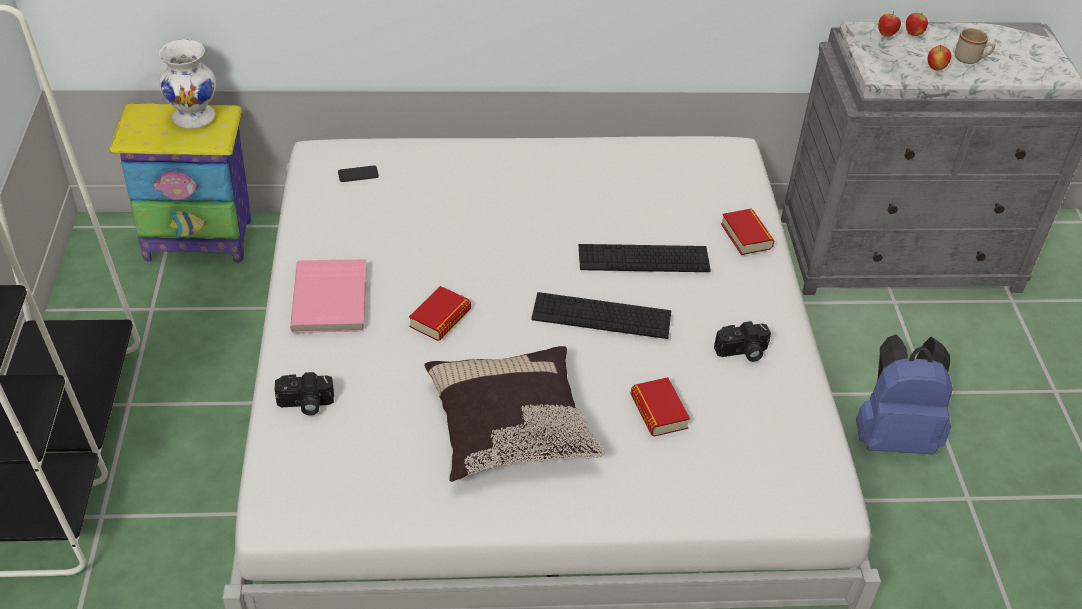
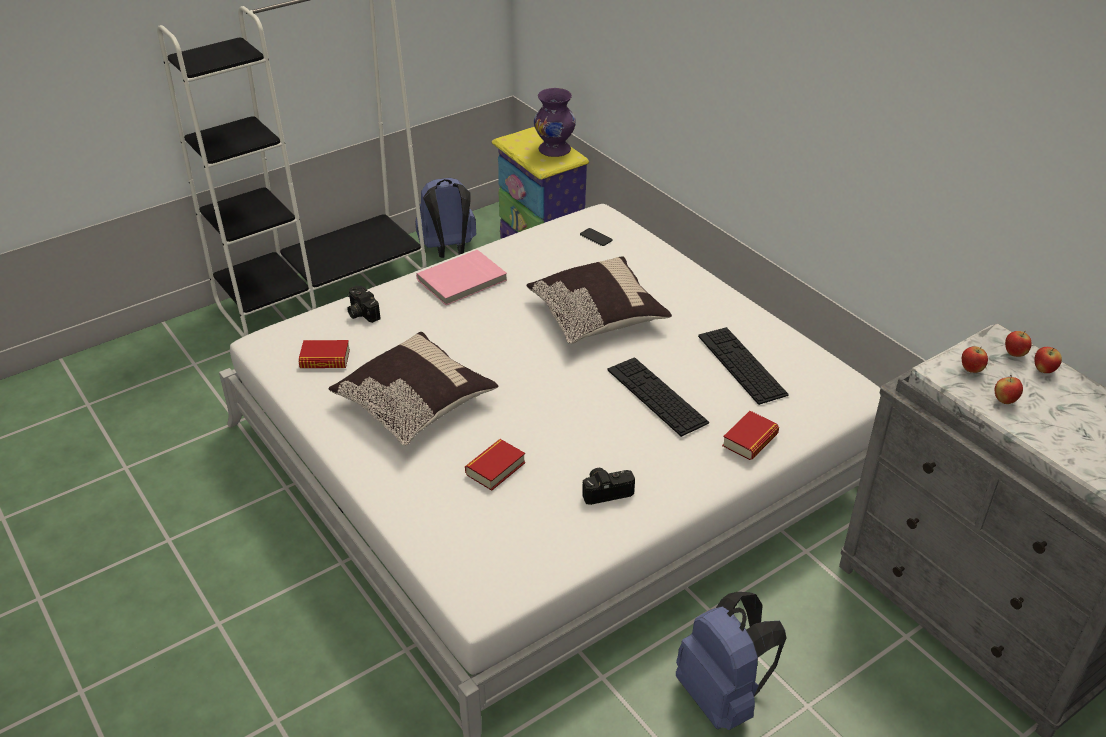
camera: 60 degrees right, 5 degrees down
white vase [159,40,216,129] -> purple vase [534,88,576,157]
book [409,286,471,341] -> book moved to [299,340,350,368]
keyboard [531,292,671,339] -> keyboard moved to [698,327,789,405]
camera [714,321,771,362] -> camera turned 120 degrees clockwise [582,468,635,505]
beige mug [955,28,995,64] -> none
none -> blue backpack [415,178,476,258]
none -> pillow [526,257,672,344]
none -> apple [962,346,988,373]

